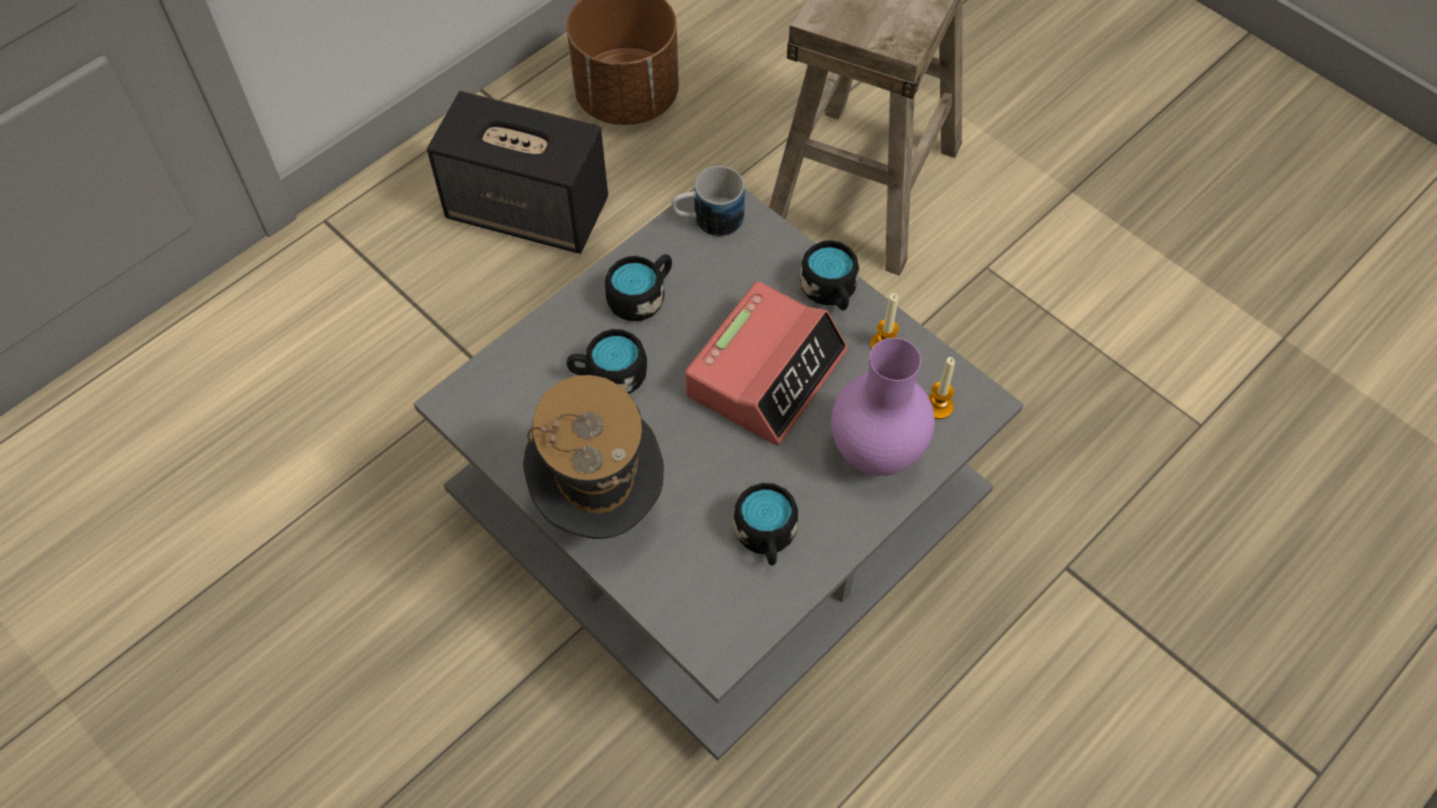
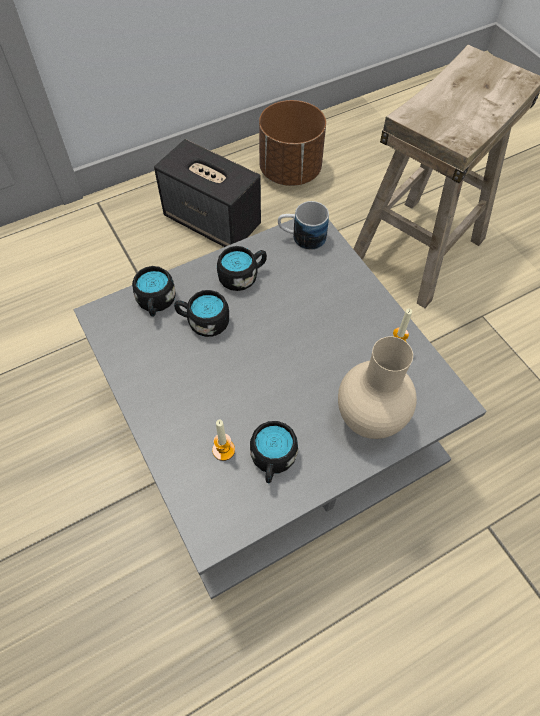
camera: 15 degrees right, 0 degrees up
hat [523,375,664,539] -> none
alarm clock [685,281,848,446] -> none
black mug [800,240,859,310] -> black mug moved to [132,266,176,317]
purple vase [831,338,935,476] -> beige vase [338,337,417,439]
candle [928,357,955,419] -> candle moved to [212,420,235,461]

